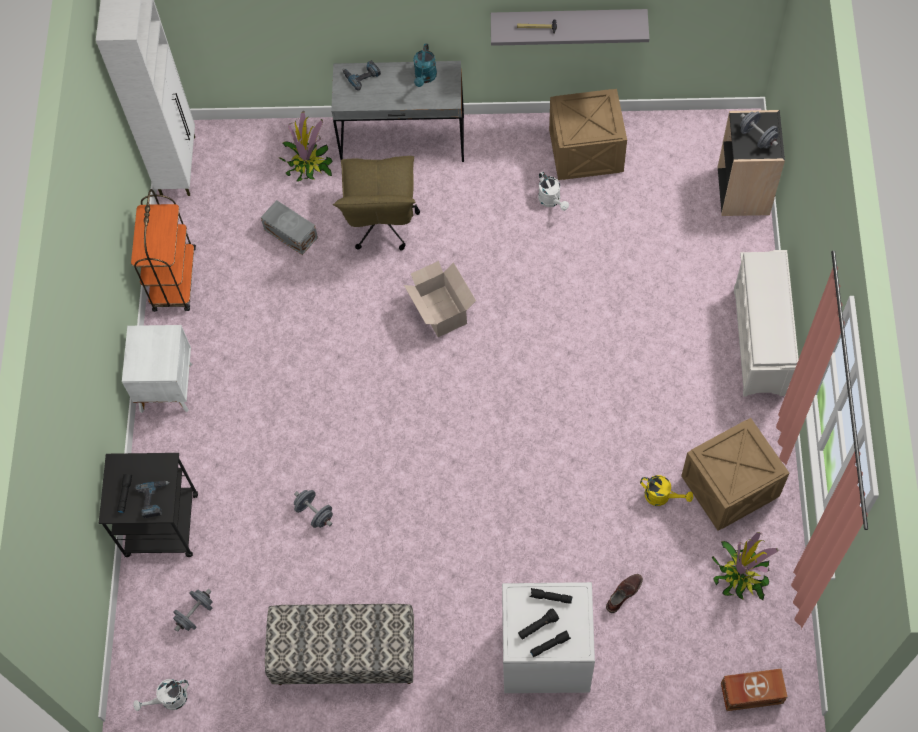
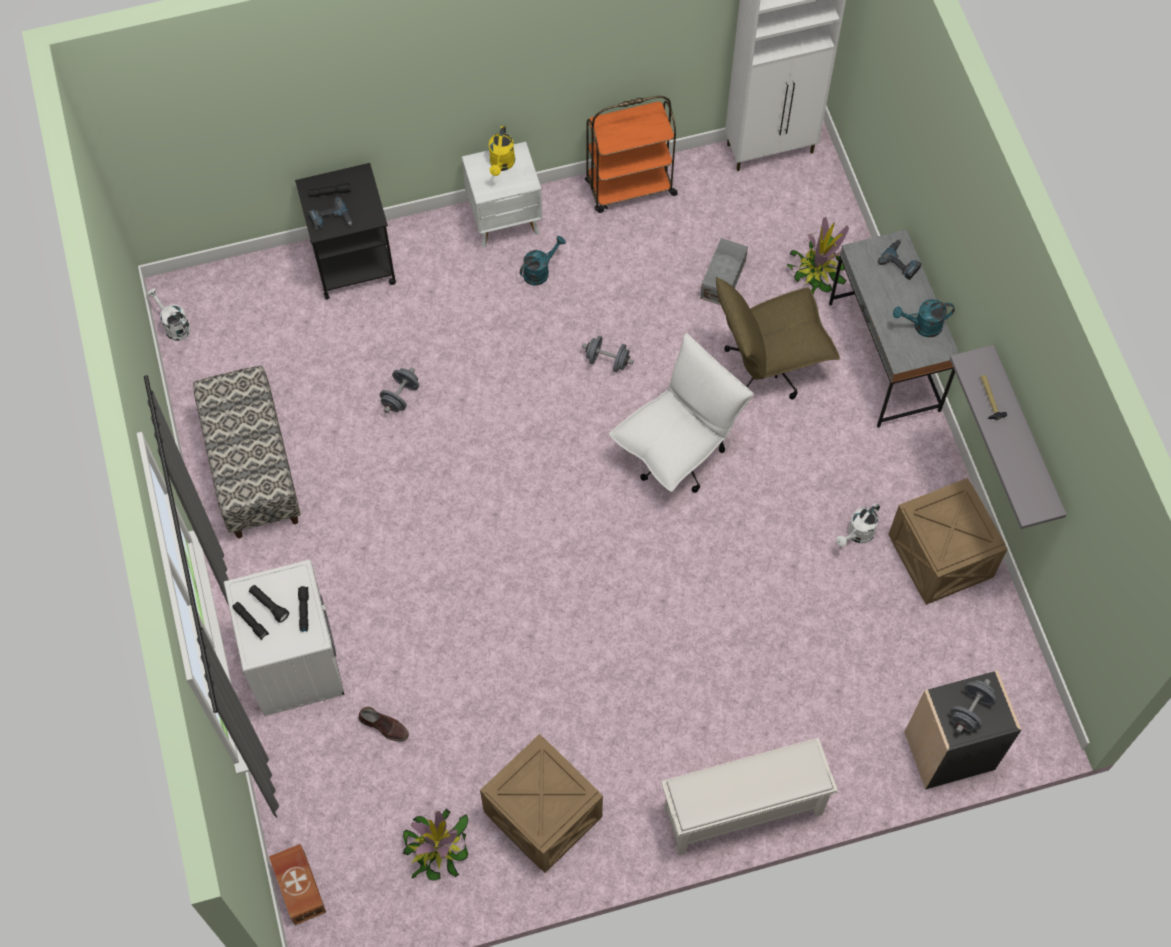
camera: 70 degrees right, 0 degrees up
grey dumbbell [173,589,213,632] -> grey dumbbell moved to [582,336,634,372]
cardboard box [404,261,476,337] -> white office chair [609,333,754,493]
yellow watering can [640,475,693,506] -> yellow watering can moved to [488,126,515,176]
none -> turquoise watering can [520,236,566,286]

